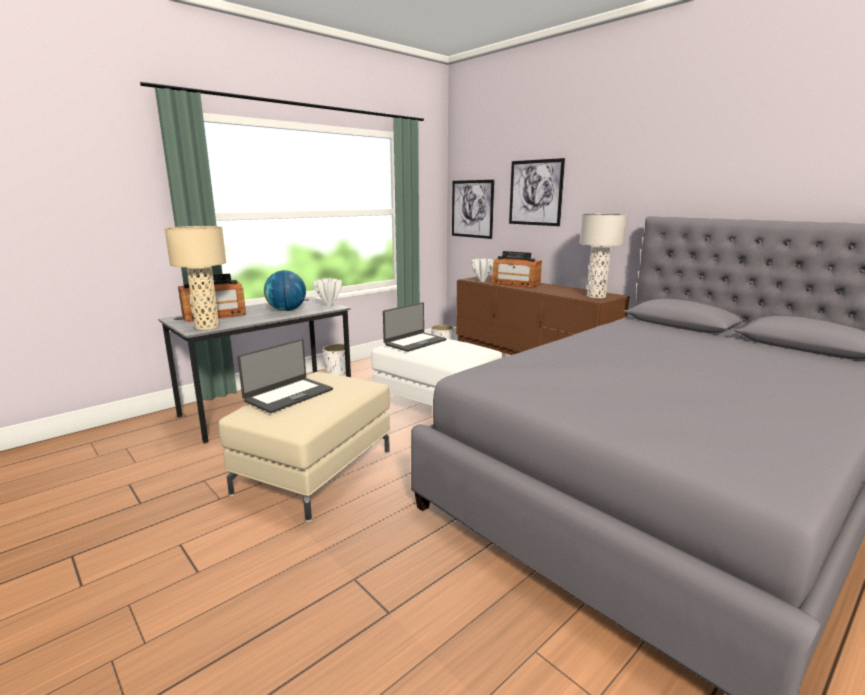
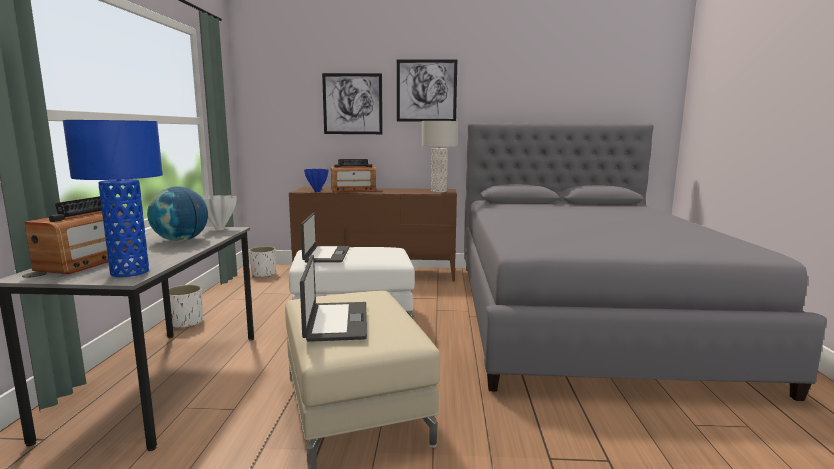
camera: 45 degrees left, 5 degrees down
beige table lamp [164,226,226,330] -> blue table lamp [63,120,163,277]
picture [452,180,494,239] -> picture moved to [397,60,457,122]
white vase [471,258,494,282] -> blue vase [304,169,328,192]

